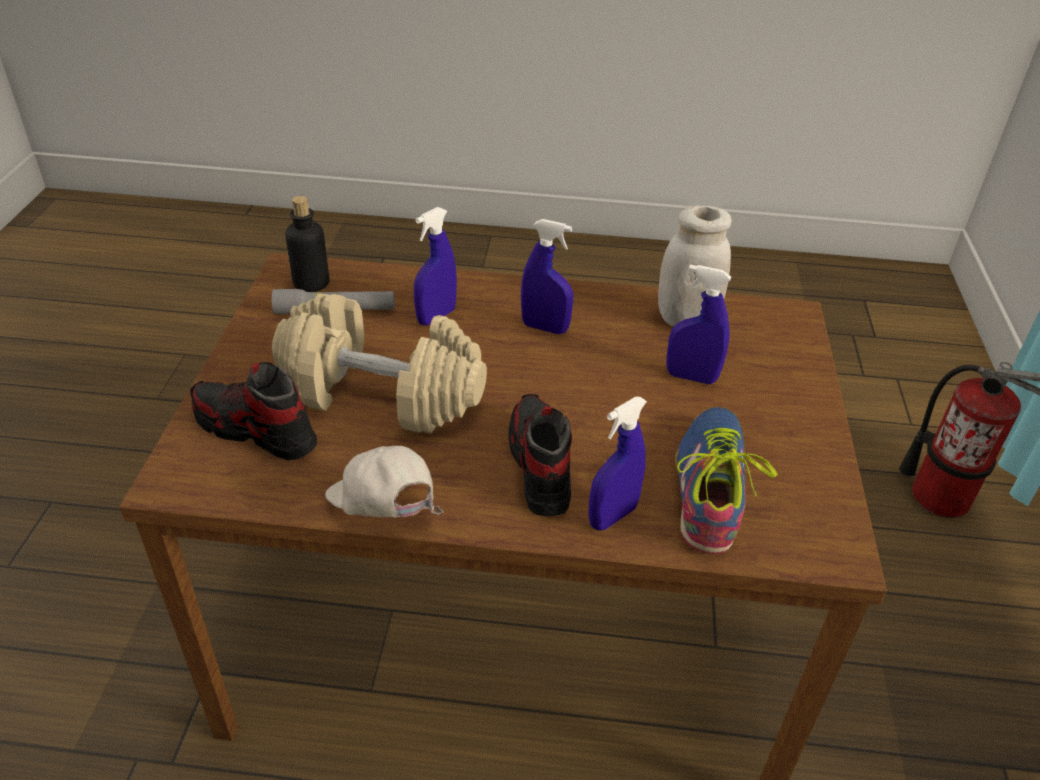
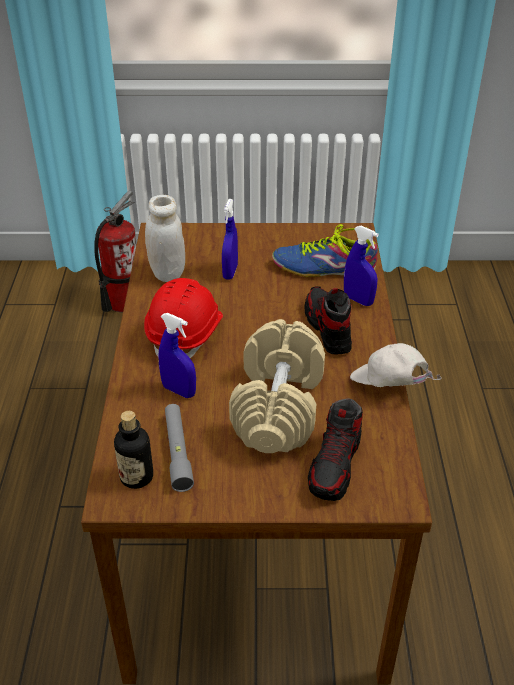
camera: 95 degrees left, 0 degrees up
white cap [325,446,443,518] -> white cap turned 90 degrees clockwise [350,343,441,387]
shoe [508,394,572,516] -> shoe turned 90 degrees clockwise [304,287,352,354]
blue spray bottle [521,219,573,334] -> red hard hat [144,278,223,358]

